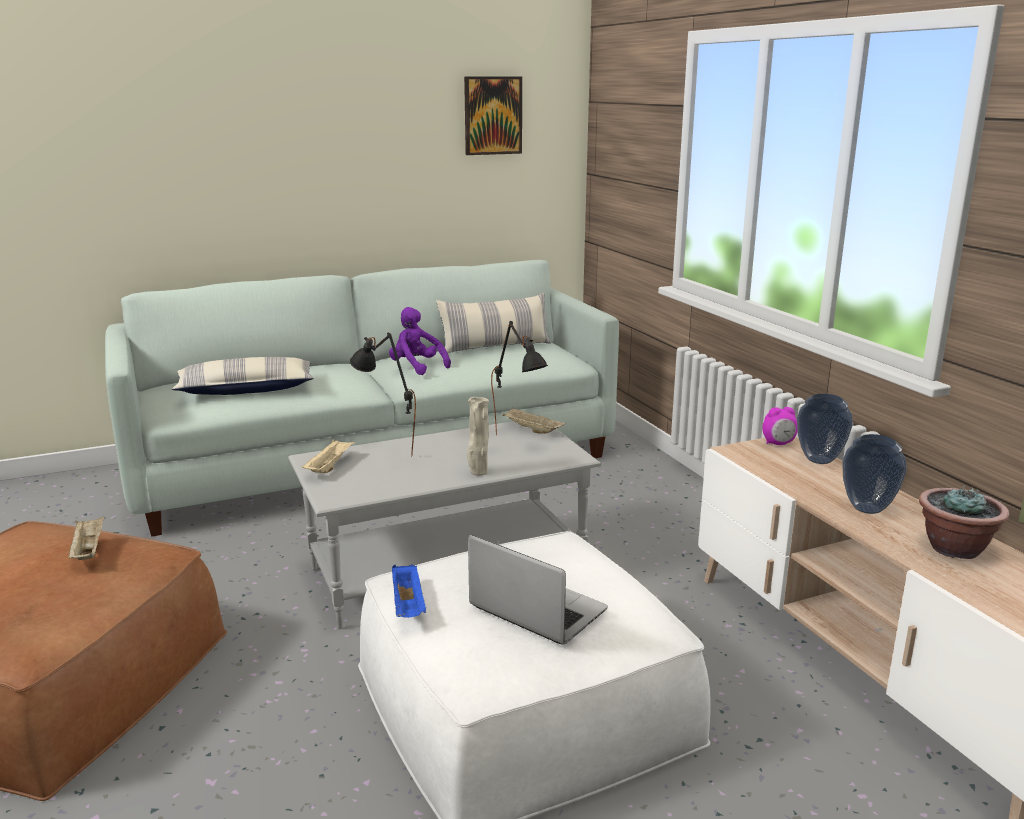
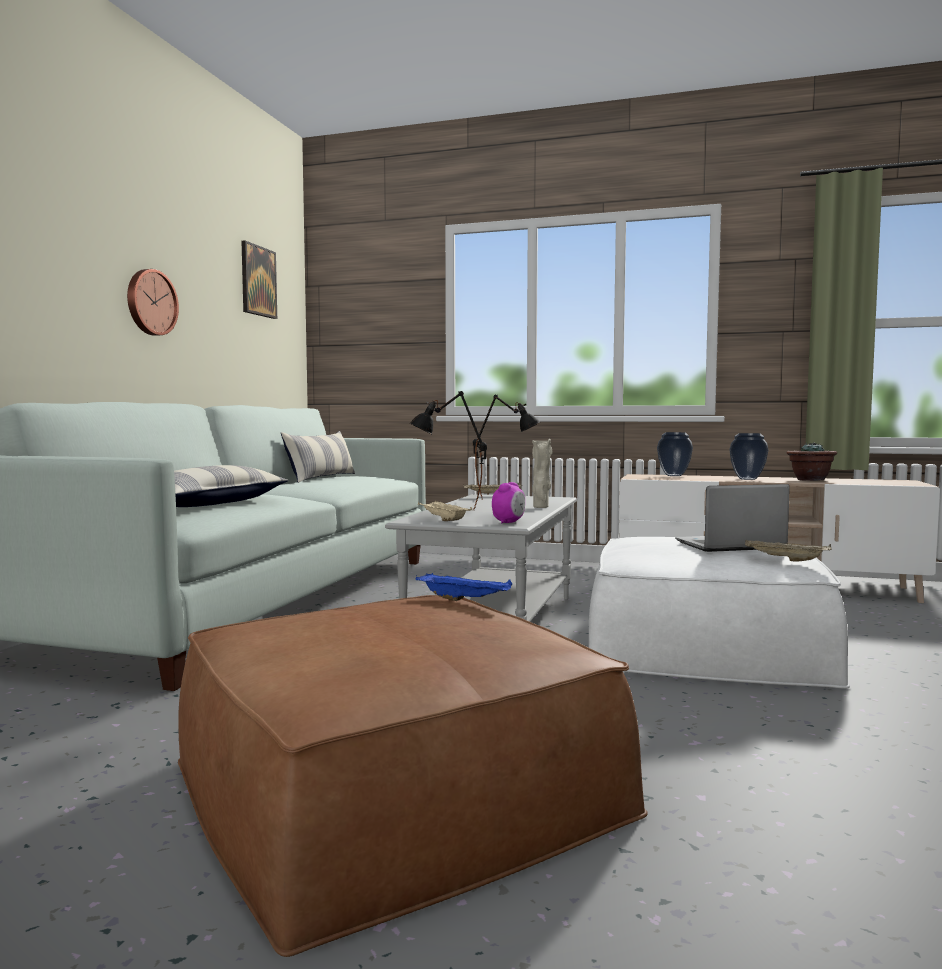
camera: 50 degrees left, 15 degrees down
beige tray [68,517,104,560] -> beige tray moved to [745,539,832,562]
purple plush toy [389,307,451,375] -> none
blue tray [392,564,426,618] -> blue tray moved to [415,573,512,601]
alarm clock [762,407,797,445] -> alarm clock moved to [492,482,525,524]
none -> wall clock [127,269,179,336]

